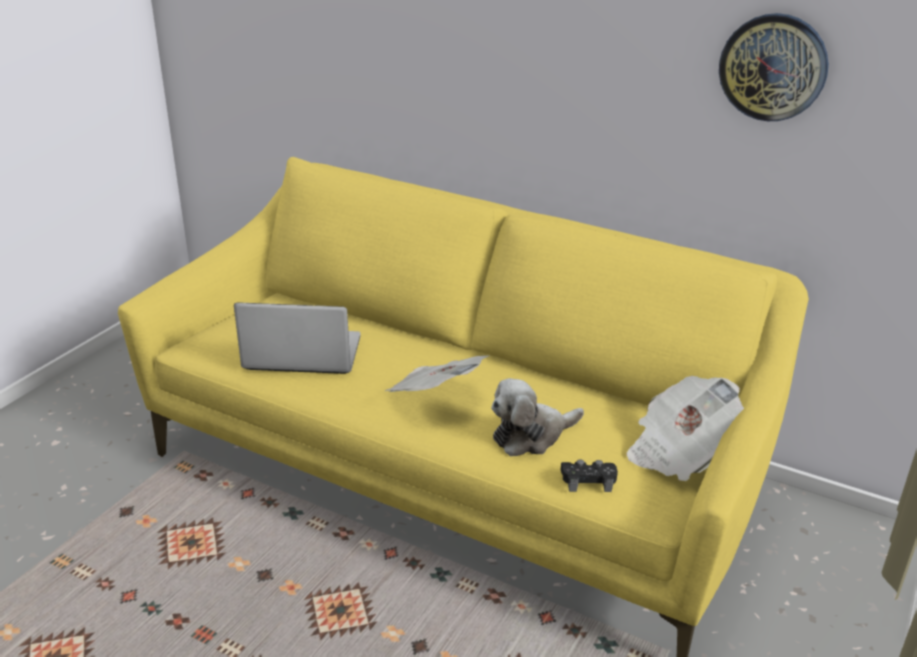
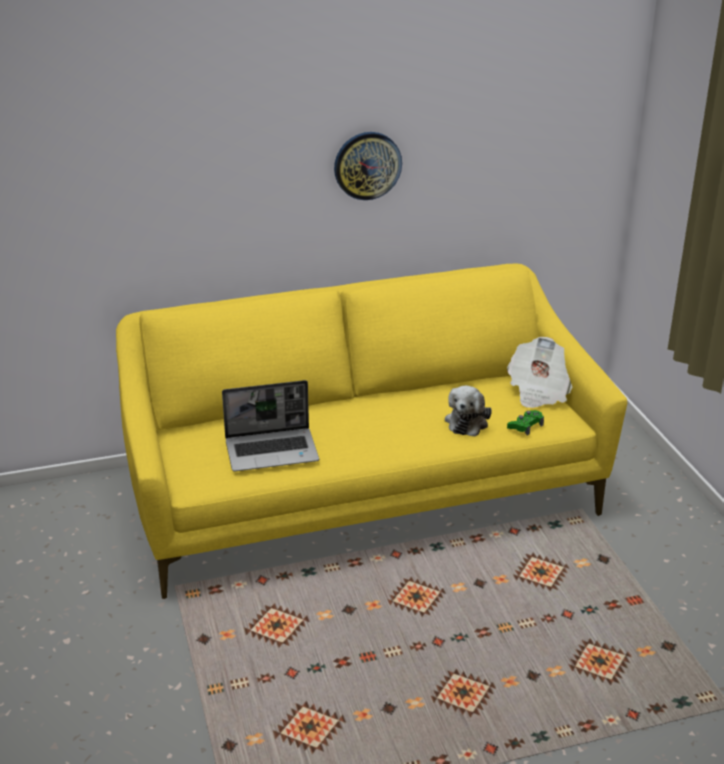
camera: 45 degrees left, 0 degrees up
laptop [234,302,361,374] -> laptop turned 150 degrees counterclockwise [222,380,319,472]
newspaper [385,355,490,392] -> none
black game controller [561,460,618,492] -> green game controller [507,410,544,436]
wall clock [719,13,829,121] -> wall clock moved to [334,132,402,200]

